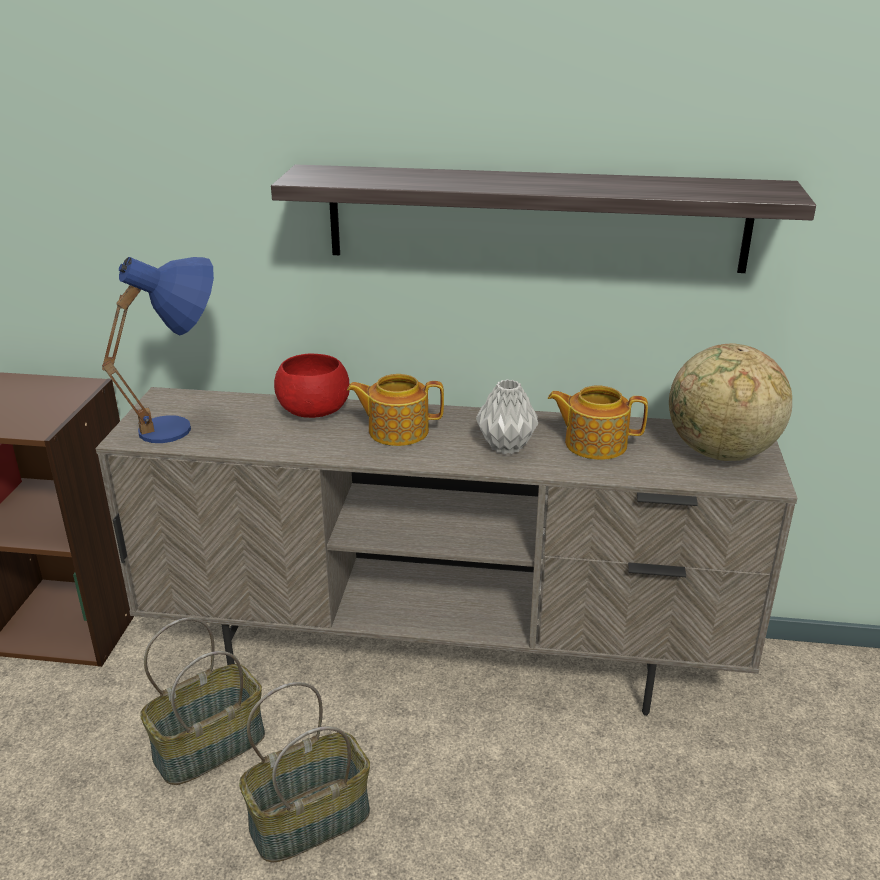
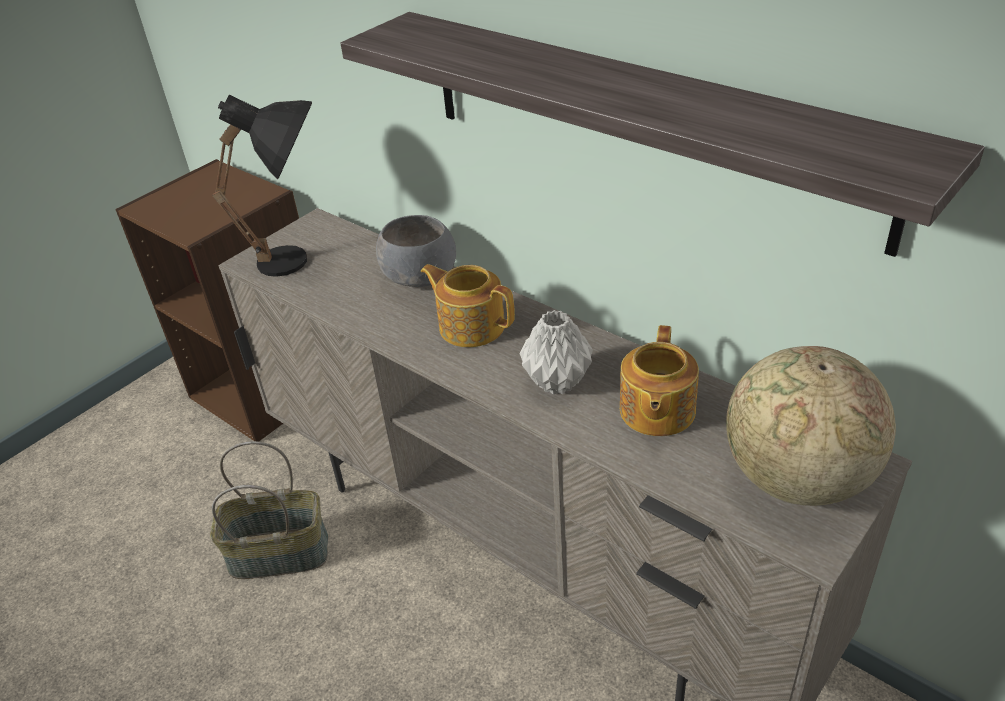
camera: 35 degrees right, 10 degrees up
blue table lamp [102,257,214,443] -> black table lamp [212,94,312,277]
basket [239,682,370,863] -> none
red bowl [274,354,350,418] -> grey bowl [376,215,456,287]
teapot [548,386,648,460] -> teapot turned 120 degrees counterclockwise [620,325,699,436]

